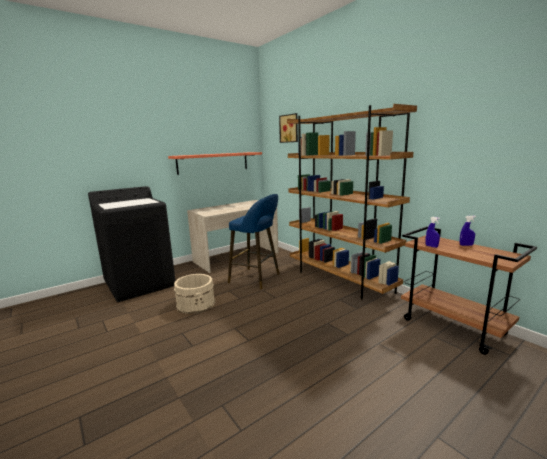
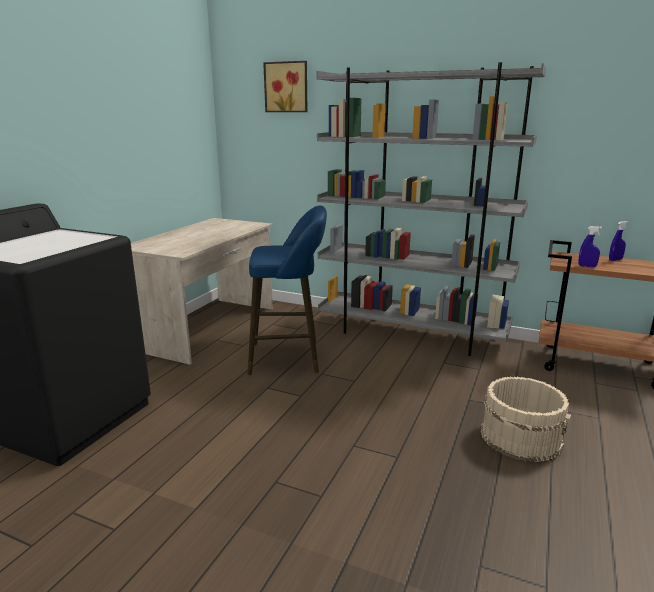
camera: 30 degrees left, 5 degrees up
shelf [168,152,262,175] -> none
beige bucket [174,274,215,314] -> beige bucket moved to [481,377,571,462]
brown bookcase [287,104,417,299] -> grey bookcase [316,62,546,356]

